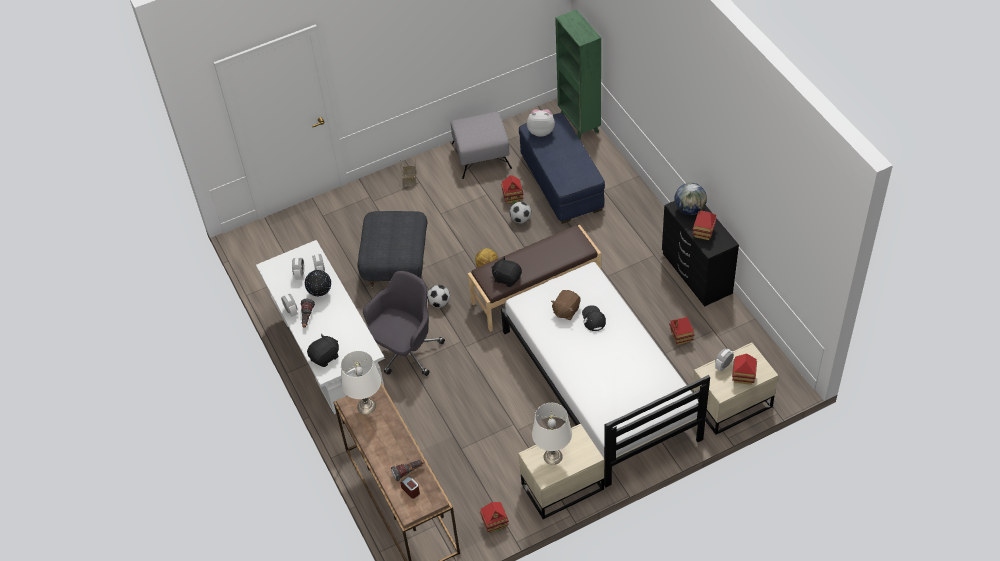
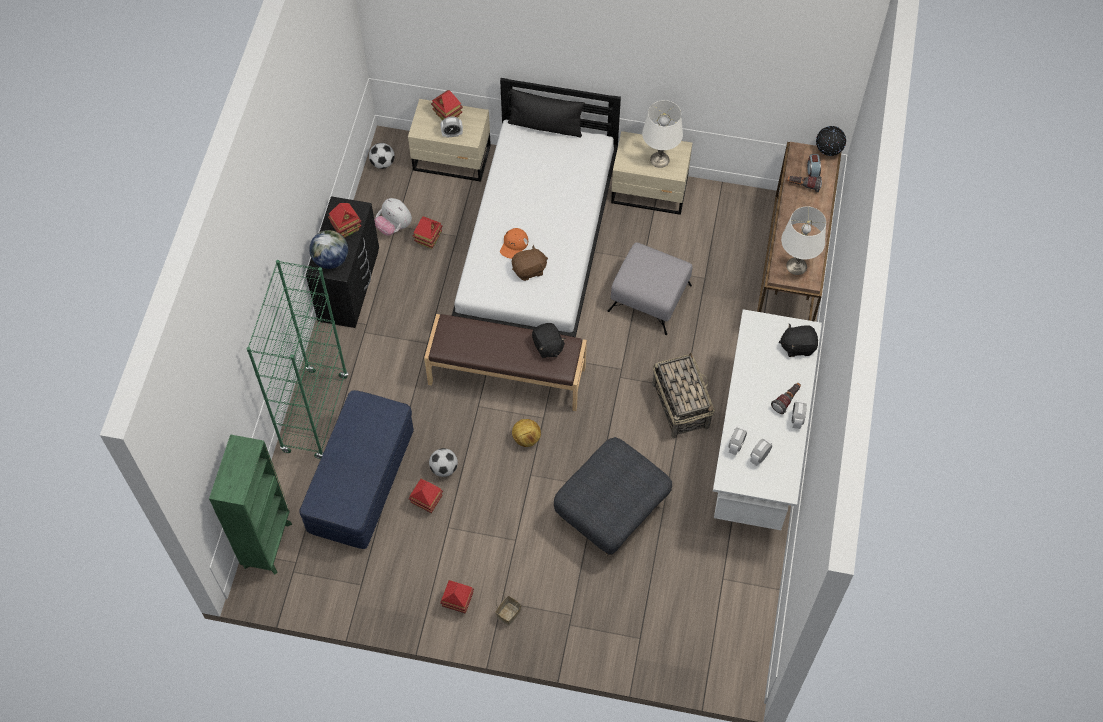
camera: 145 degrees left, 10 degrees up
globe [305,270,331,296] -> globe moved to [816,126,846,156]
grey office chair [363,271,445,376] -> basket [652,353,715,438]
football [427,285,450,308] -> football moved to [369,143,395,169]
grey ottoman [451,112,512,179] -> grey ottoman moved to [608,242,693,335]
toy house [480,502,509,533] -> toy house moved to [440,580,474,614]
plush toy [527,109,555,137] -> plush toy moved to [374,198,412,236]
black cap [582,305,606,331] -> orange cap [500,228,528,259]
none -> green bookcase [247,260,348,459]
none -> black pillow [508,89,585,137]

